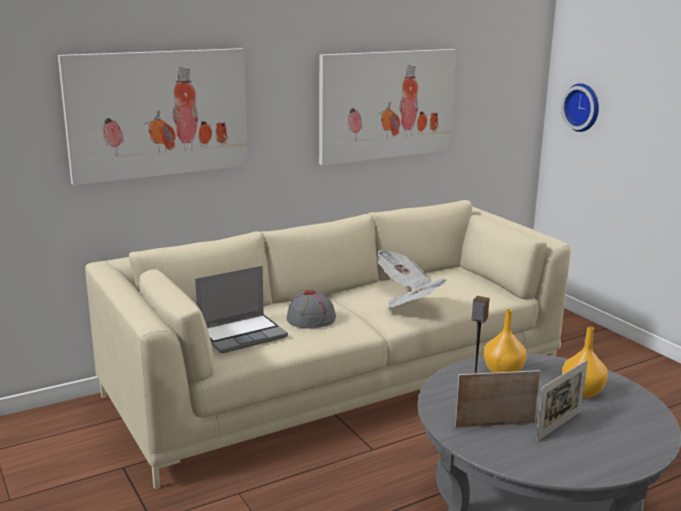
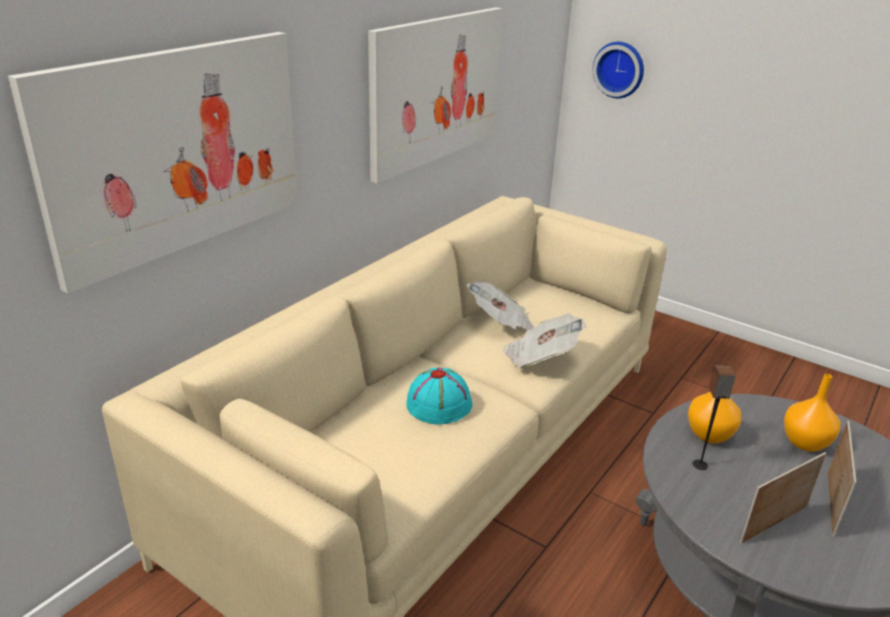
camera: 25 degrees left, 10 degrees up
laptop [195,266,288,353] -> none
grey hat [286,290,336,328] -> turquoise hat [406,368,473,425]

